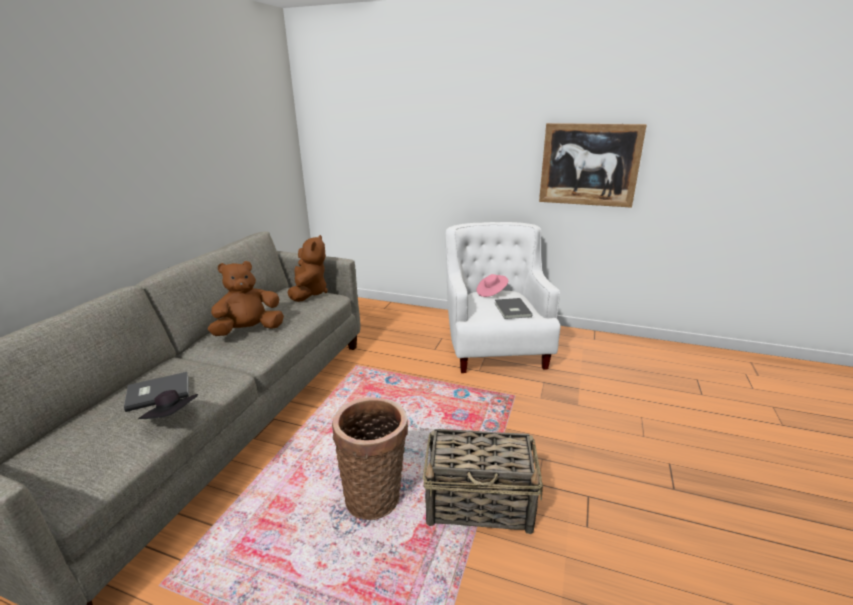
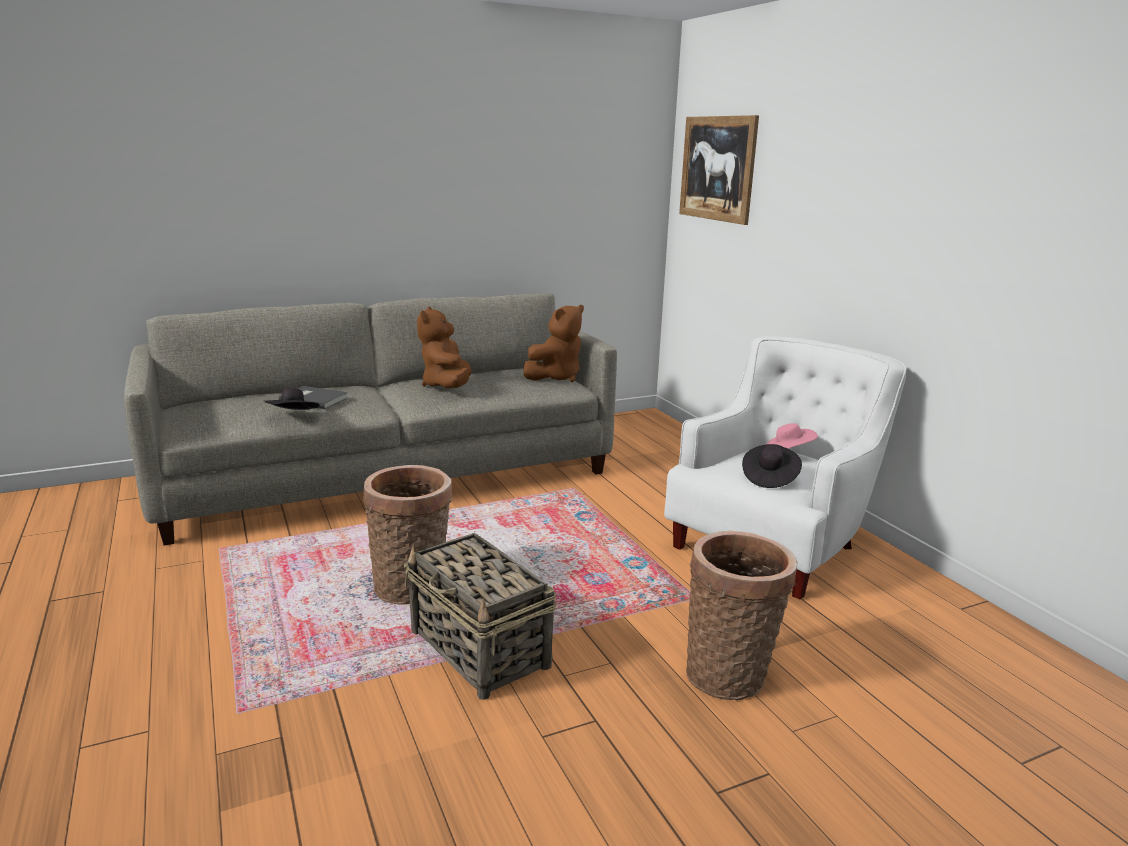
camera: 45 degrees right, 5 degrees down
brown plush toy [208,261,284,336] -> brown plush toy turned 105 degrees counterclockwise [417,307,472,388]
grey book [495,298,532,319] -> black hat [742,444,802,488]
picture [539,123,647,208] -> picture moved to [679,115,759,225]
none -> basket [686,531,798,700]

